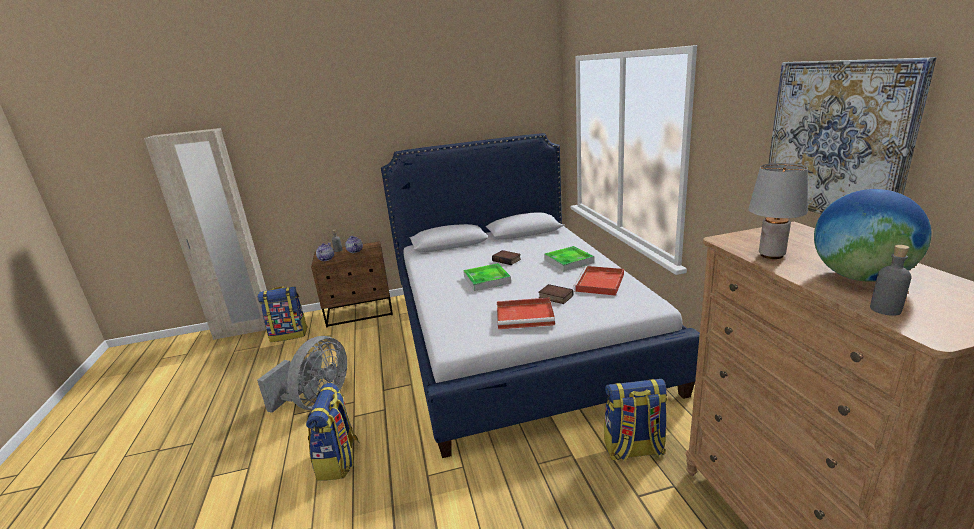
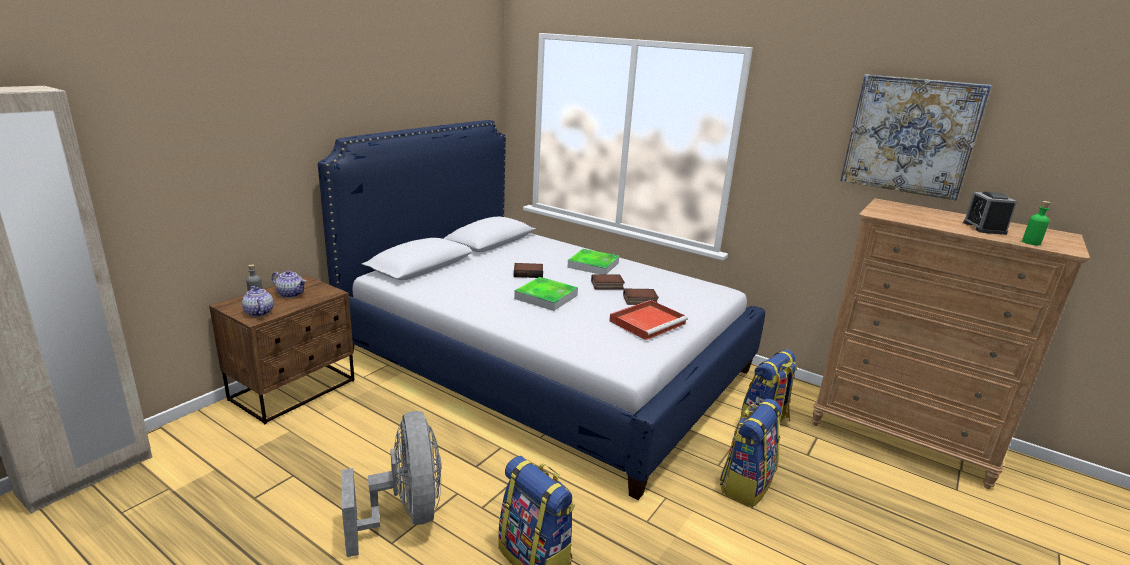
camera: 45 degrees left, 0 degrees up
backpack [257,287,308,342] -> backpack moved to [720,399,781,507]
red tray [573,266,624,296] -> none
grey table lamp [749,163,808,259] -> none
globe [814,189,931,282] -> alarm clock [963,192,1017,235]
grey bottle [870,245,912,316] -> green bottle [1022,201,1050,245]
none -> book [591,274,625,289]

